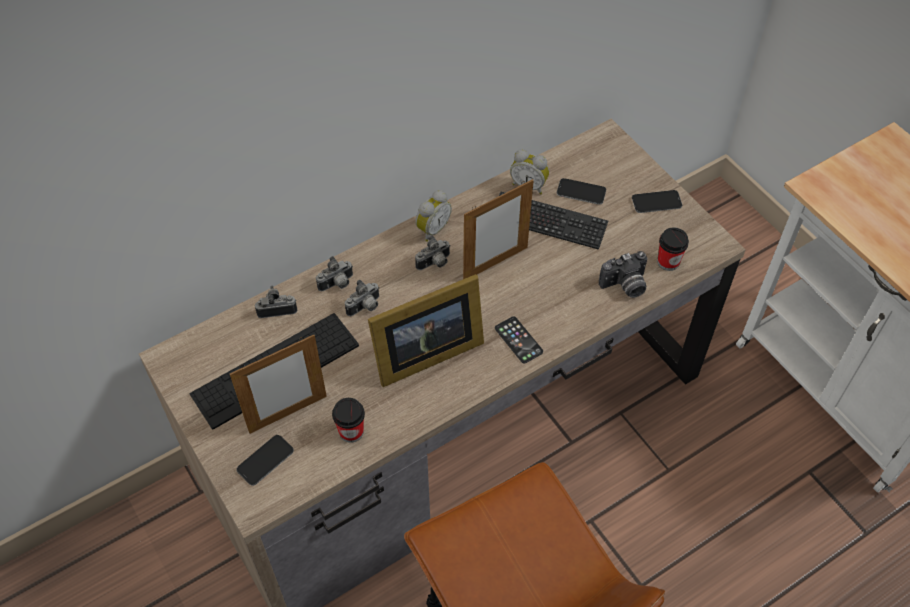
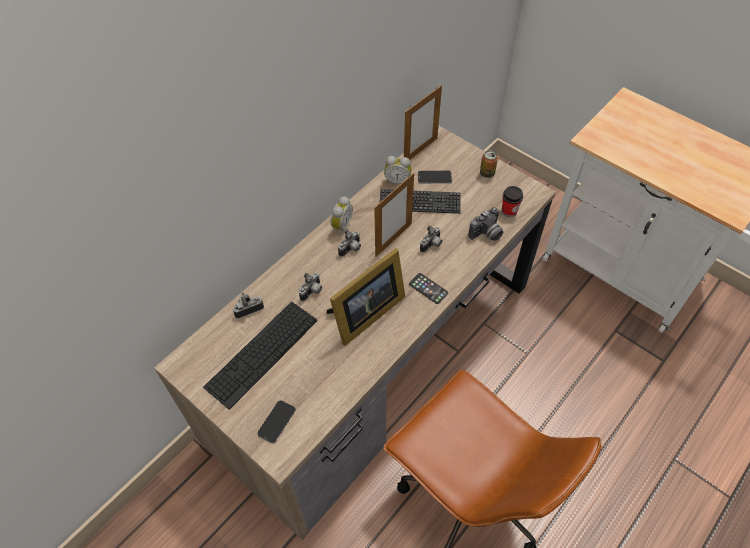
camera: 15 degrees left, 0 degrees up
picture frame [230,335,327,434] -> picture frame moved to [404,85,442,160]
camera [316,256,353,291] -> camera moved to [420,225,442,252]
cup [332,398,365,443] -> none
phone [632,190,682,213] -> can [480,150,498,178]

